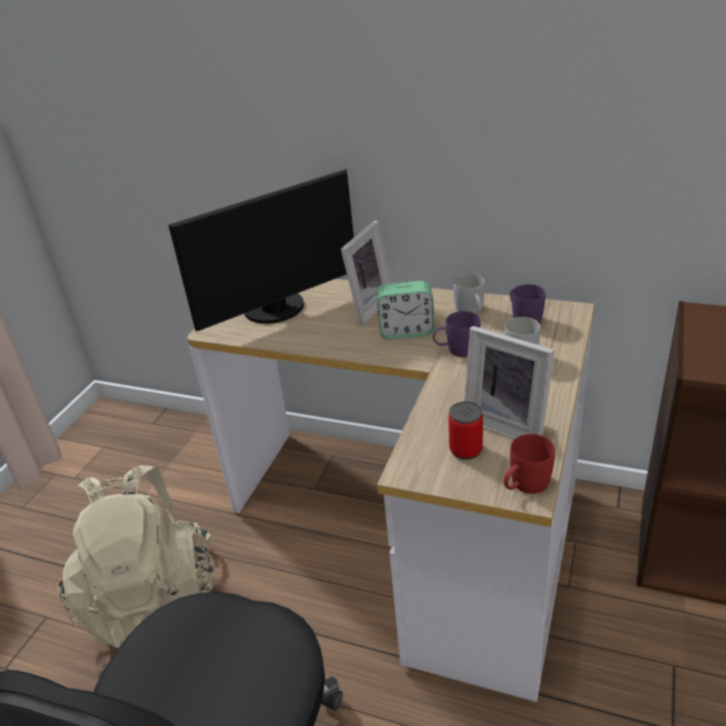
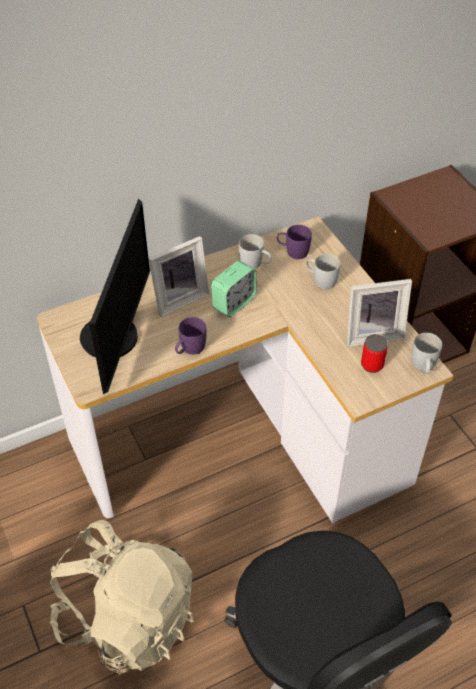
camera: 50 degrees left, 15 degrees up
picture frame [341,221,392,325] -> picture frame turned 75 degrees clockwise [148,236,209,316]
purple mug [433,311,480,357] -> purple mug moved to [175,317,207,355]
red mug [504,434,555,494] -> white mug [412,333,442,374]

